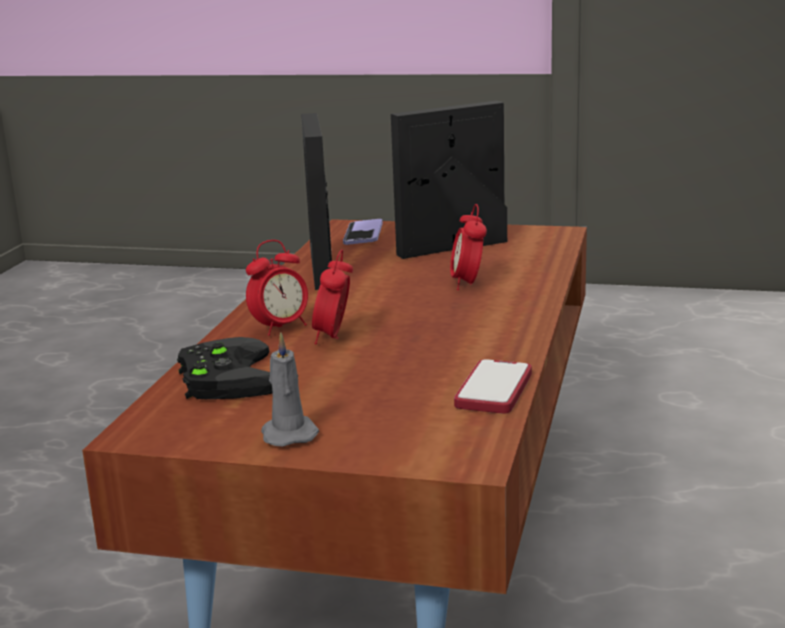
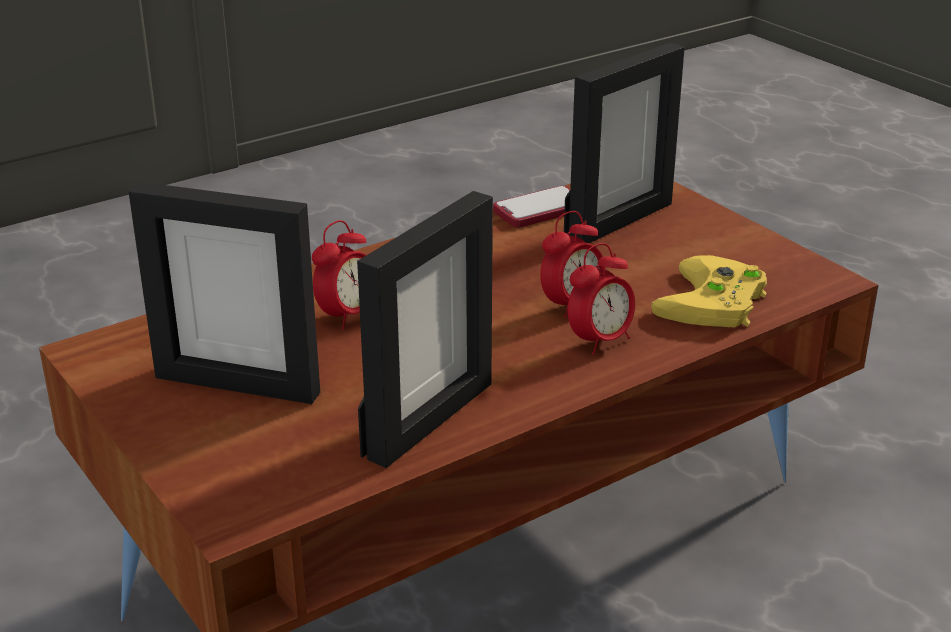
camera: 140 degrees left, 10 degrees up
black game controller [177,337,273,399] -> yellow game controller [651,255,767,328]
alarm clock [246,240,308,336] -> alarm clock turned 135 degrees clockwise [568,243,635,355]
grey candle [261,332,319,447] -> none
phone [343,219,383,245] -> none
none -> picture frame [564,43,685,243]

